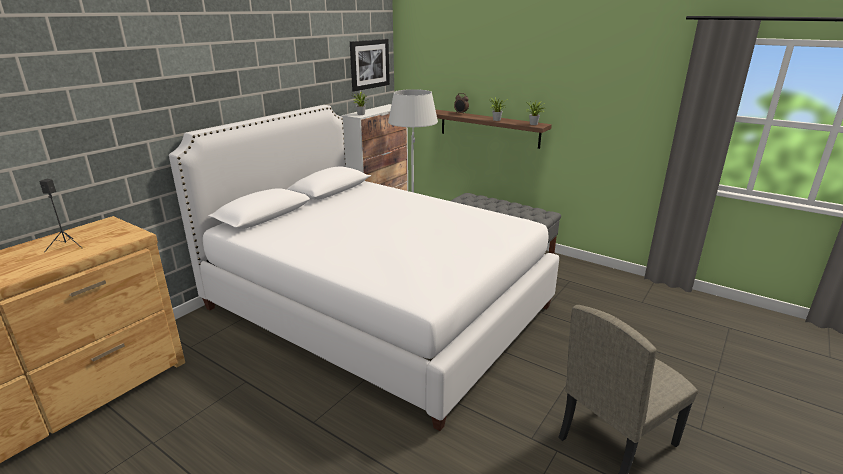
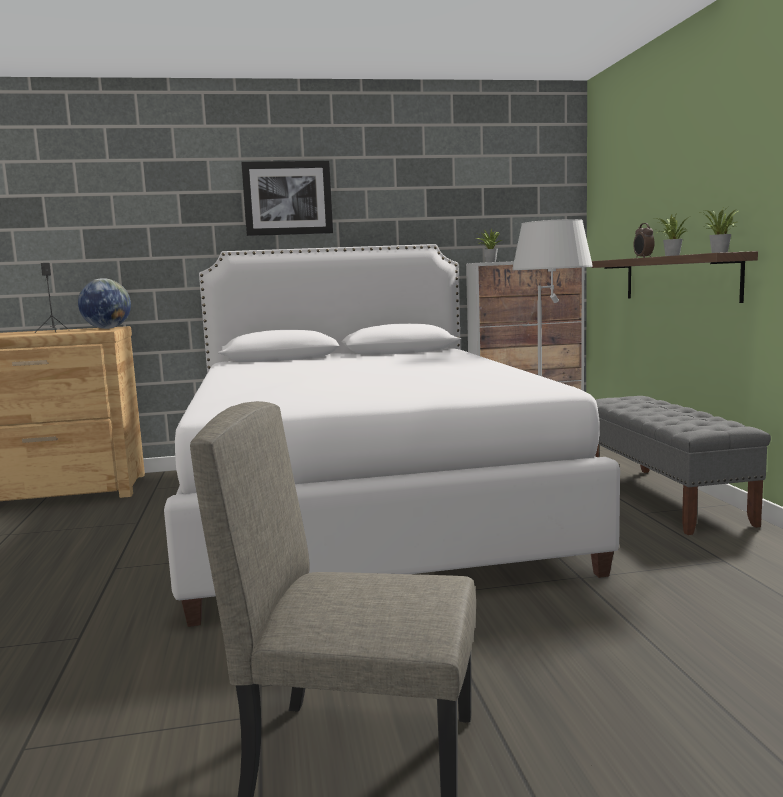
camera: 45 degrees right, 15 degrees down
picture [350,39,390,91] -> picture moved to [241,161,333,236]
none -> globe [78,278,131,329]

